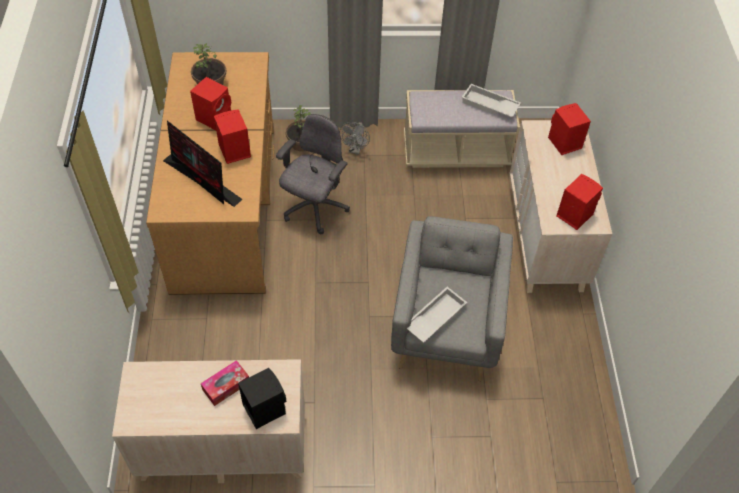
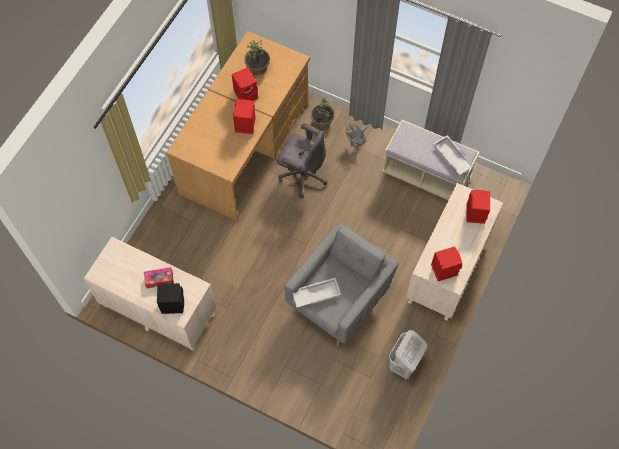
camera: 30 degrees right, 10 degrees up
monitor [163,121,243,207] -> none
grey office chair [276,114,350,234] -> grey office chair turned 60 degrees clockwise [277,123,328,198]
none -> white laundry basket [389,330,427,379]

